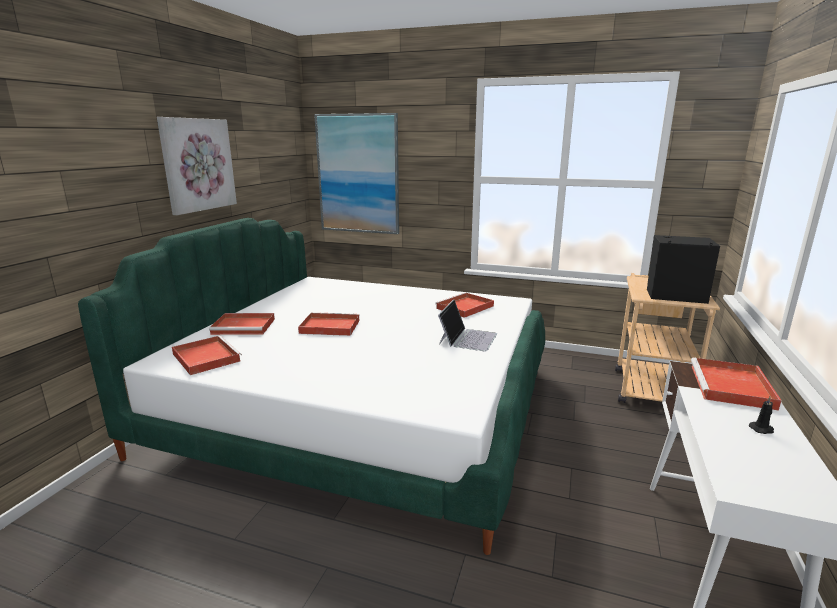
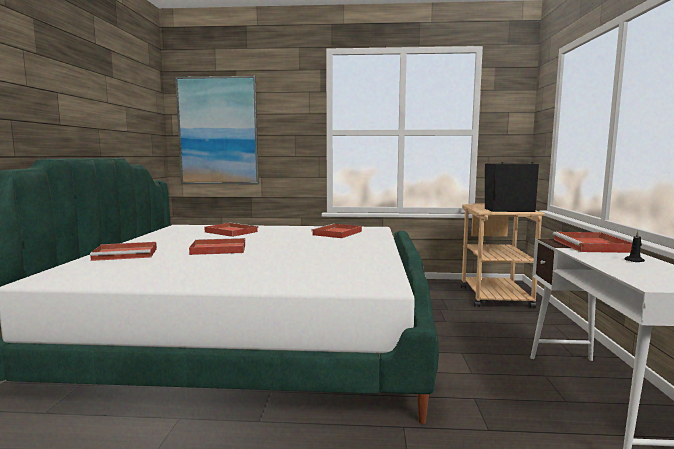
camera: 15 degrees left, 10 degrees down
picture [157,117,237,215] -> none
red tray [172,336,242,375] -> red tray moved to [204,223,258,237]
laptop [438,299,497,352] -> none

